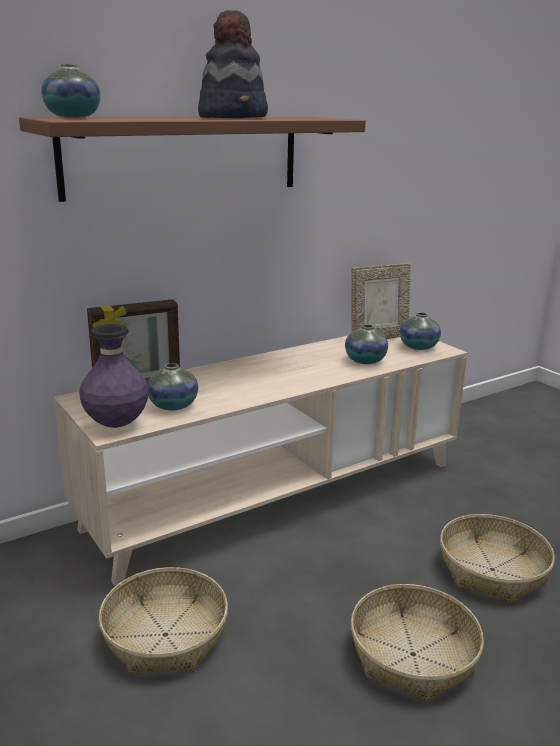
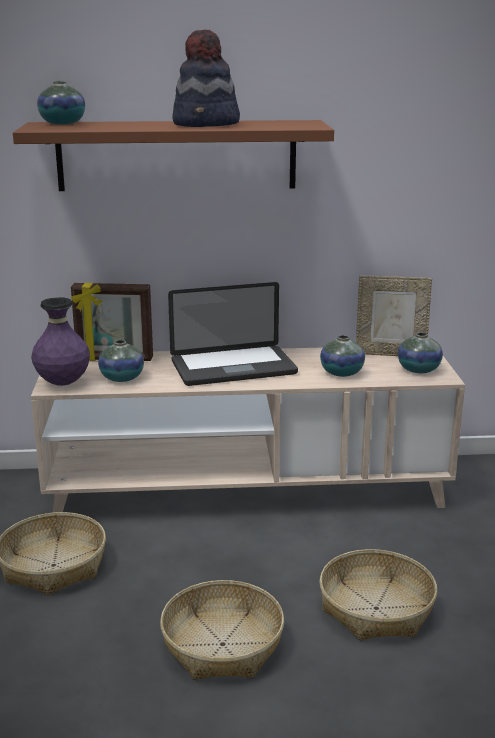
camera: 30 degrees right, 0 degrees up
none -> laptop [168,282,298,386]

